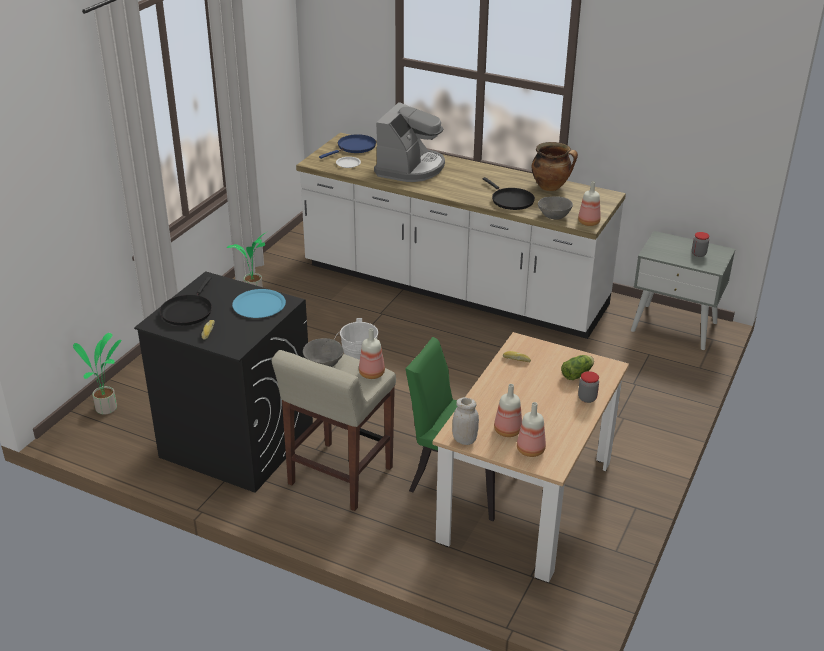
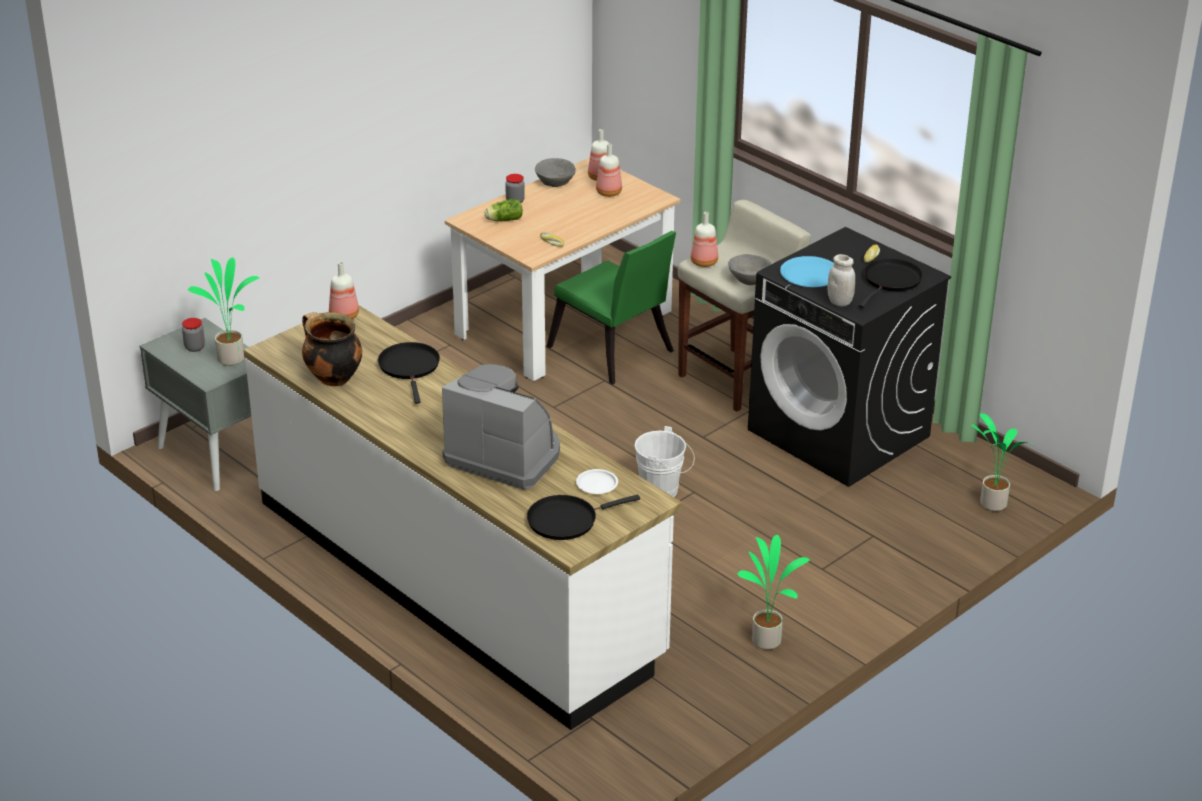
camera: 160 degrees left, 0 degrees up
blue frying pan [319,134,376,159] -> black frying pan [527,495,640,540]
coffee machine [374,102,445,182] -> coffee machine turned 75 degrees clockwise [442,364,560,490]
white jar [452,397,479,445] -> white jar moved to [827,254,855,306]
grey bowl [538,196,573,220] -> grey bowl moved to [535,158,576,187]
none -> potted plant [188,257,260,366]

